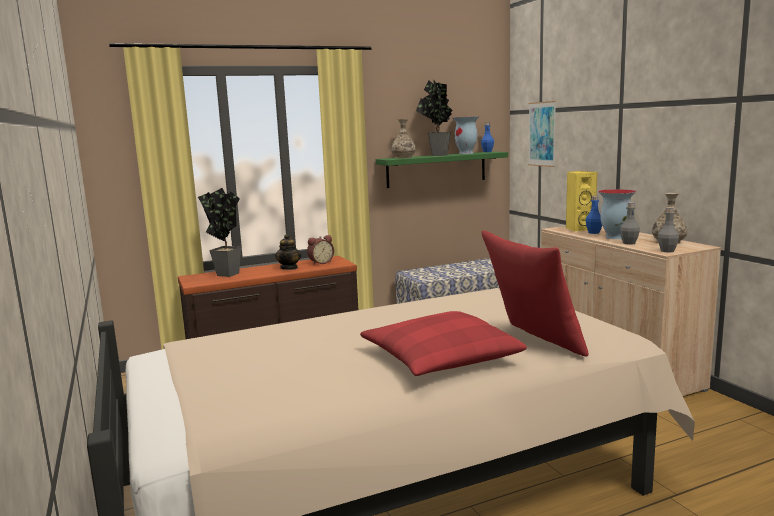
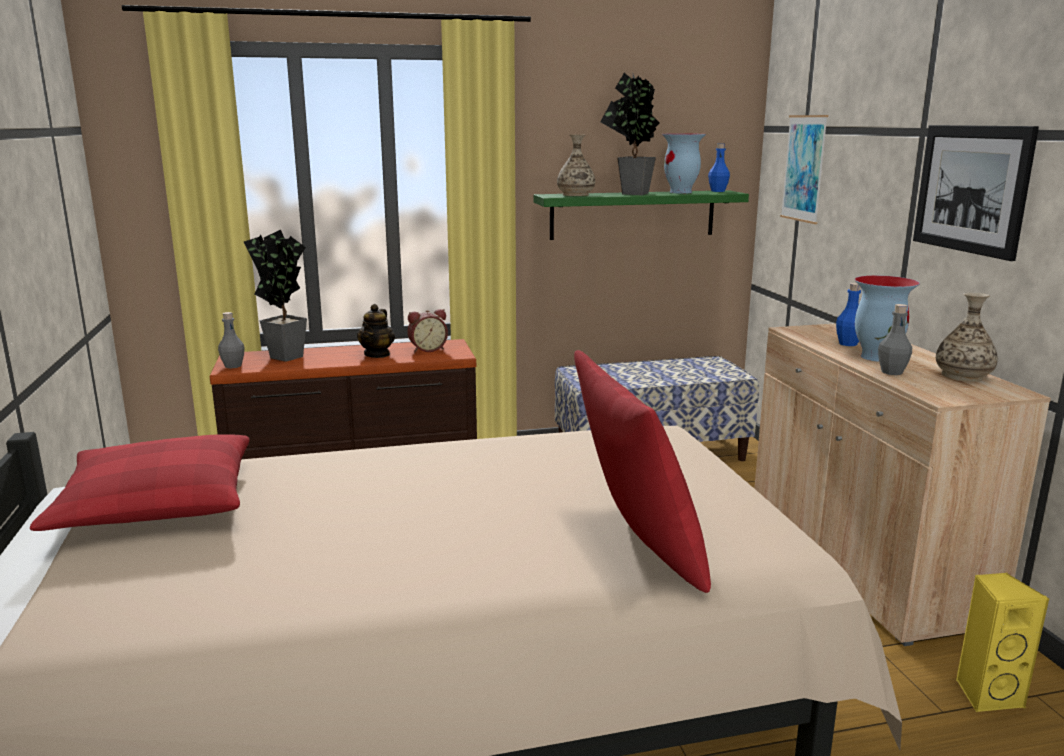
camera: 10 degrees right, 5 degrees up
red pillow [360,311,527,376] -> red pillow moved to [30,435,250,531]
yellow speaker [566,171,597,232] -> yellow speaker moved to [956,573,1049,712]
grey bottle [658,207,679,252] -> grey bottle moved to [218,312,245,368]
none -> picture [913,125,1039,261]

